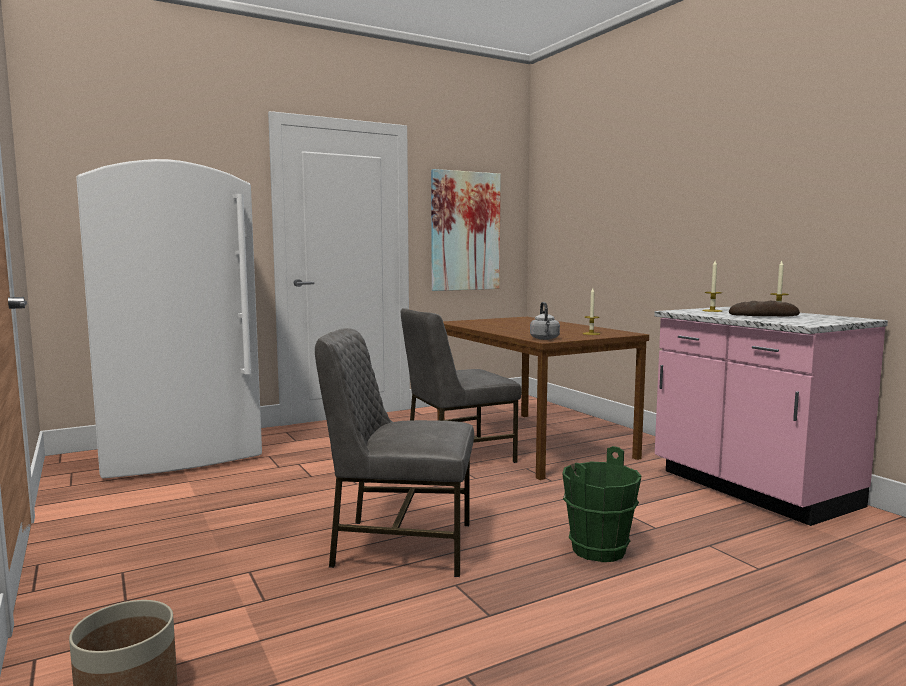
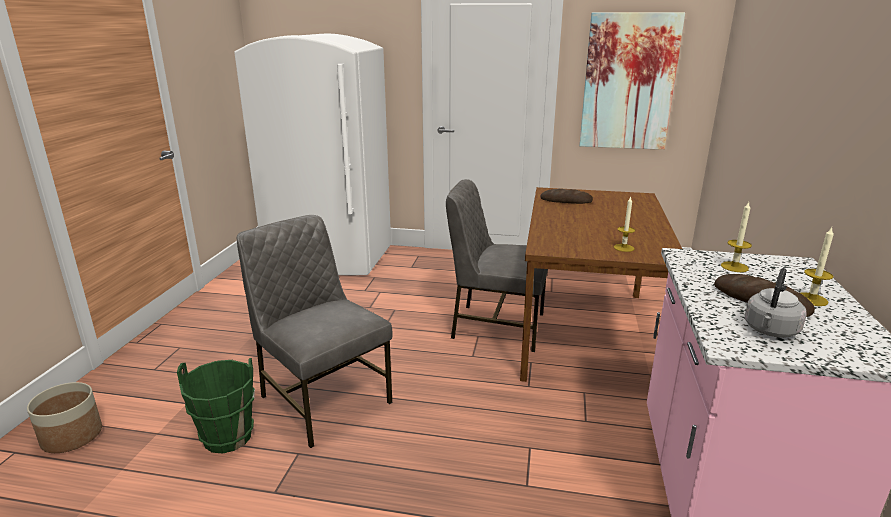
camera: 40 degrees right, 15 degrees up
grey kettle [530,302,560,340] -> grey kettle moved to [745,268,807,338]
green bucket [562,446,641,562] -> green bucket moved to [177,358,255,453]
none -> bread [540,189,593,204]

